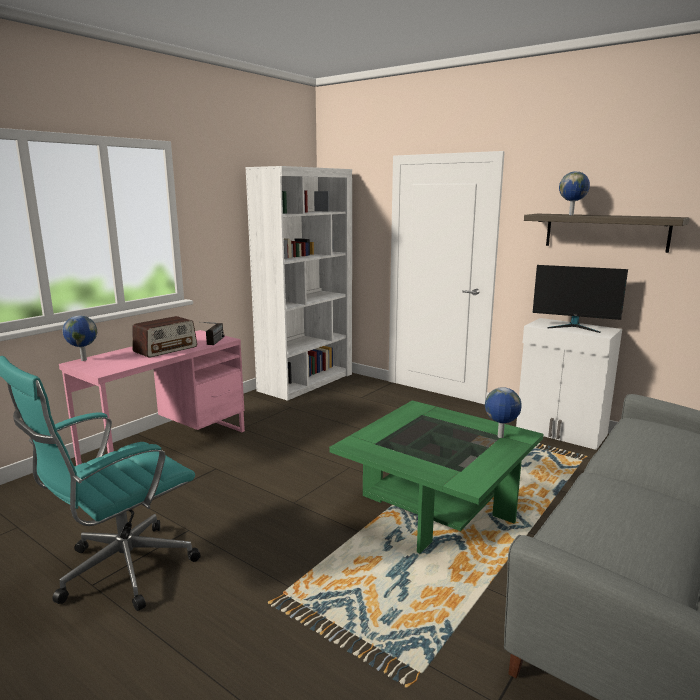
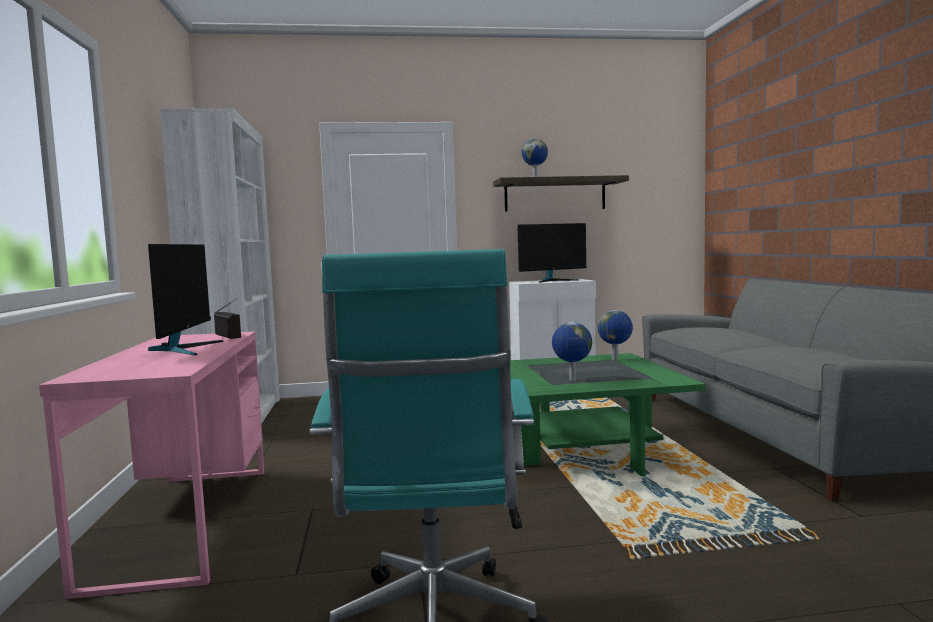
camera: 45 degrees left, 10 degrees down
globe [62,315,97,361] -> globe moved to [552,322,592,381]
radio [132,316,197,358] -> monitor [148,244,224,355]

